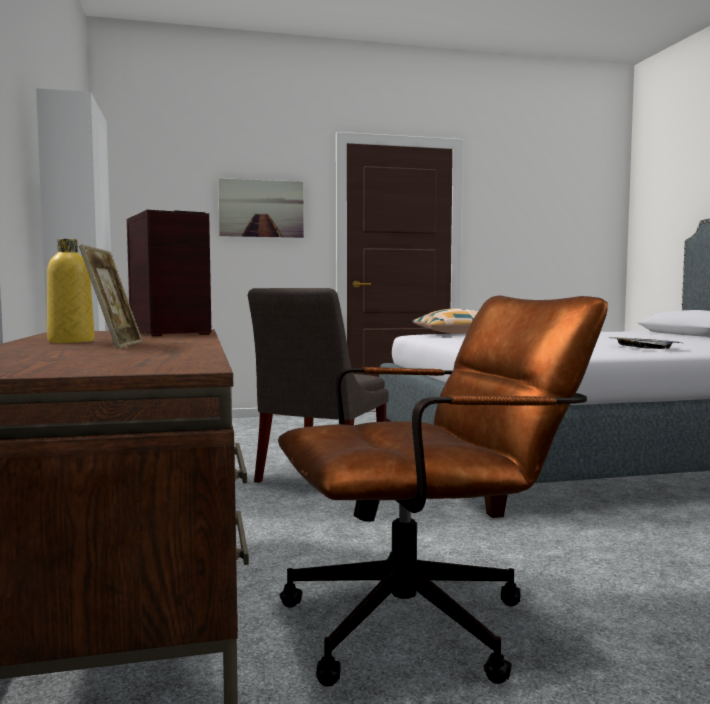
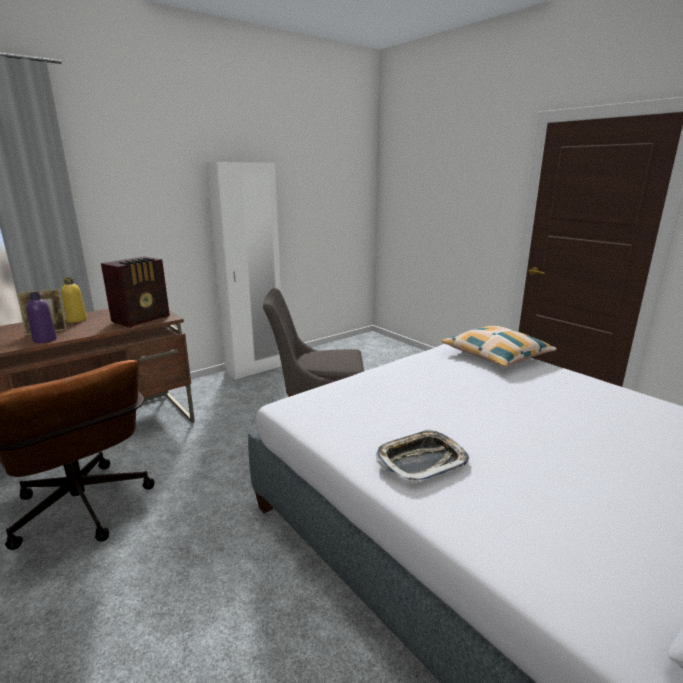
camera: 65 degrees right, 15 degrees up
picture [218,178,304,238] -> none
none -> purple bottle [26,292,57,343]

